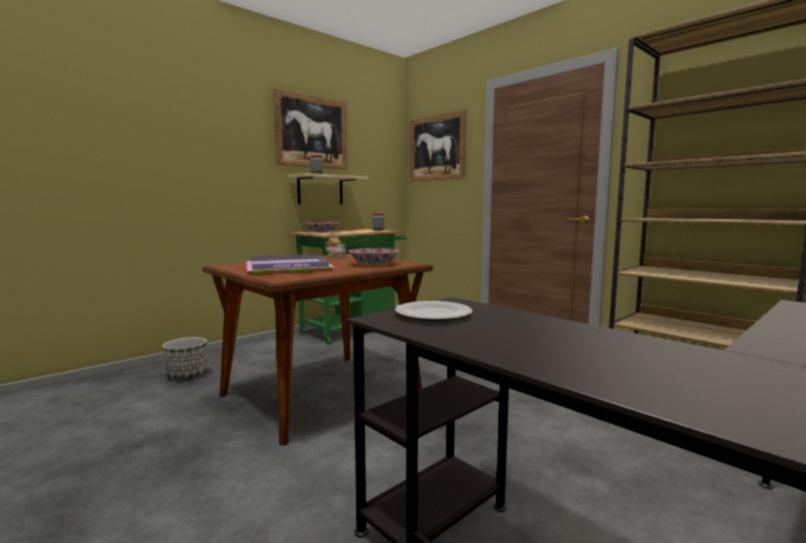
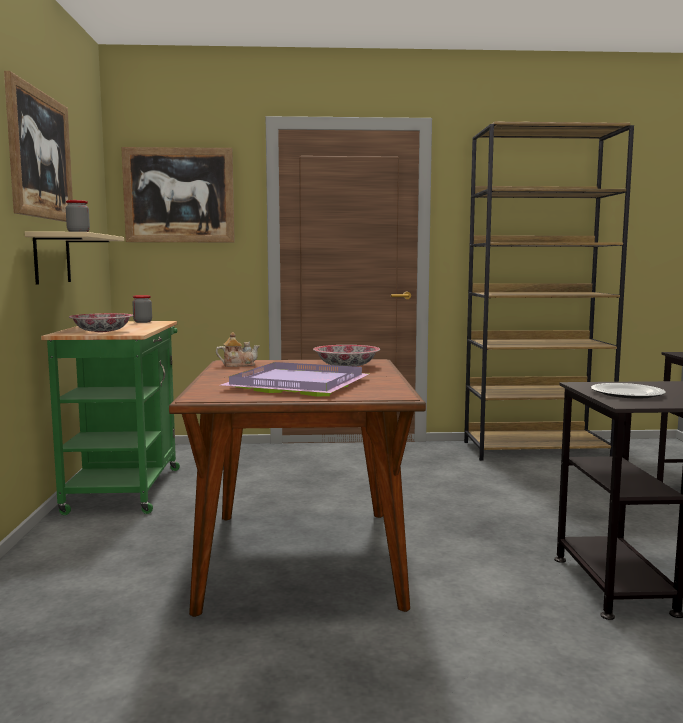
camera: 50 degrees left, 0 degrees up
planter [162,337,207,380] -> none

